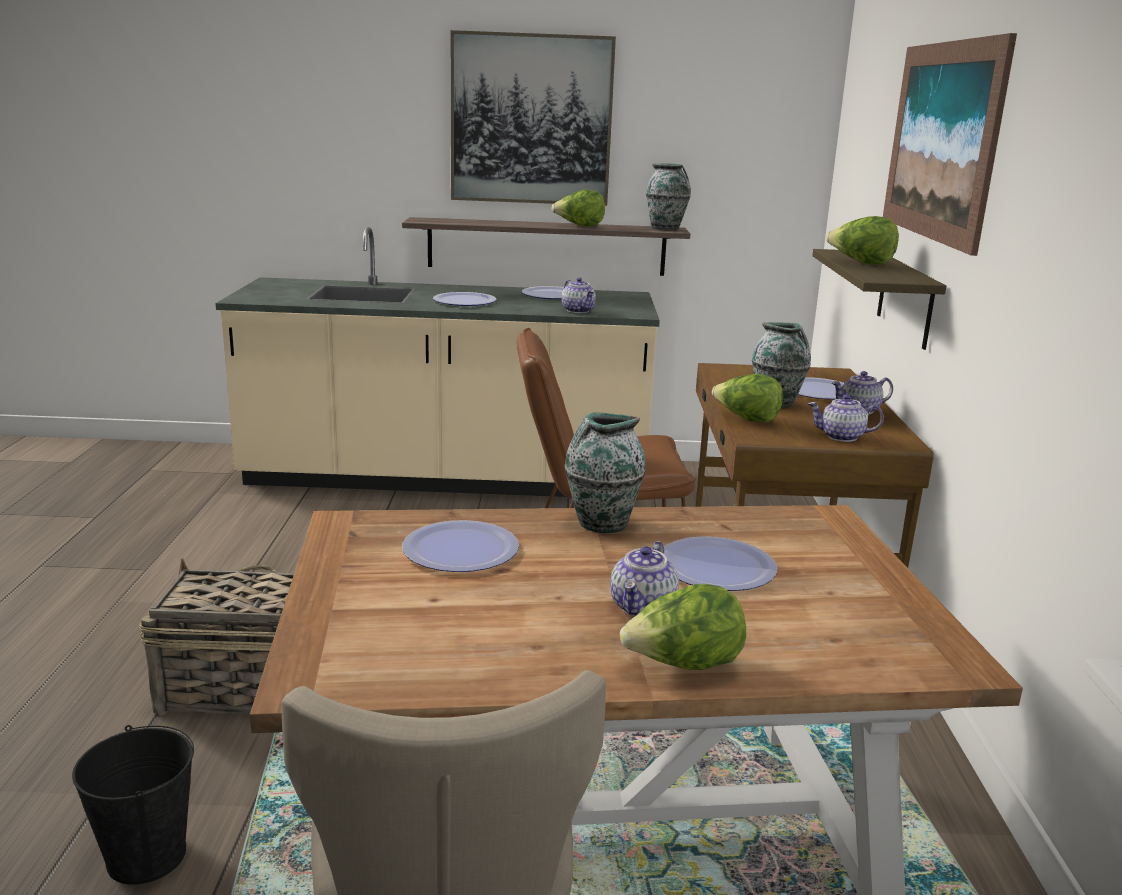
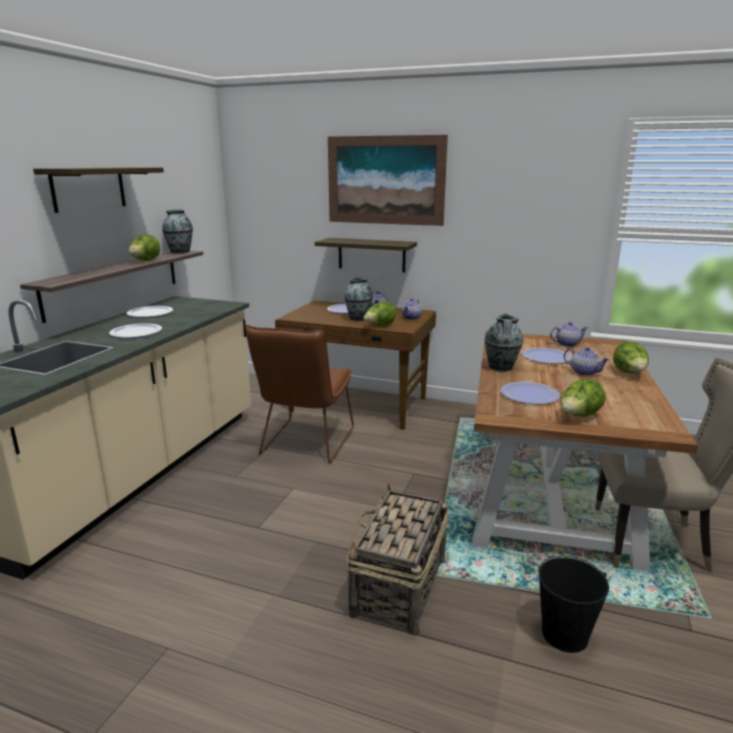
camera: 70 degrees left, 0 degrees up
picture [451,30,616,206] -> shelf [33,167,164,213]
teapot [562,278,596,313] -> teapot moved to [550,322,588,347]
lettuce [826,216,899,265] -> lettuce moved to [561,379,606,417]

